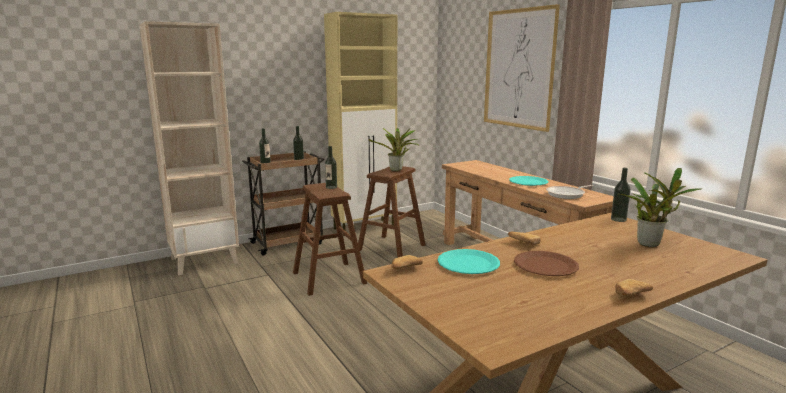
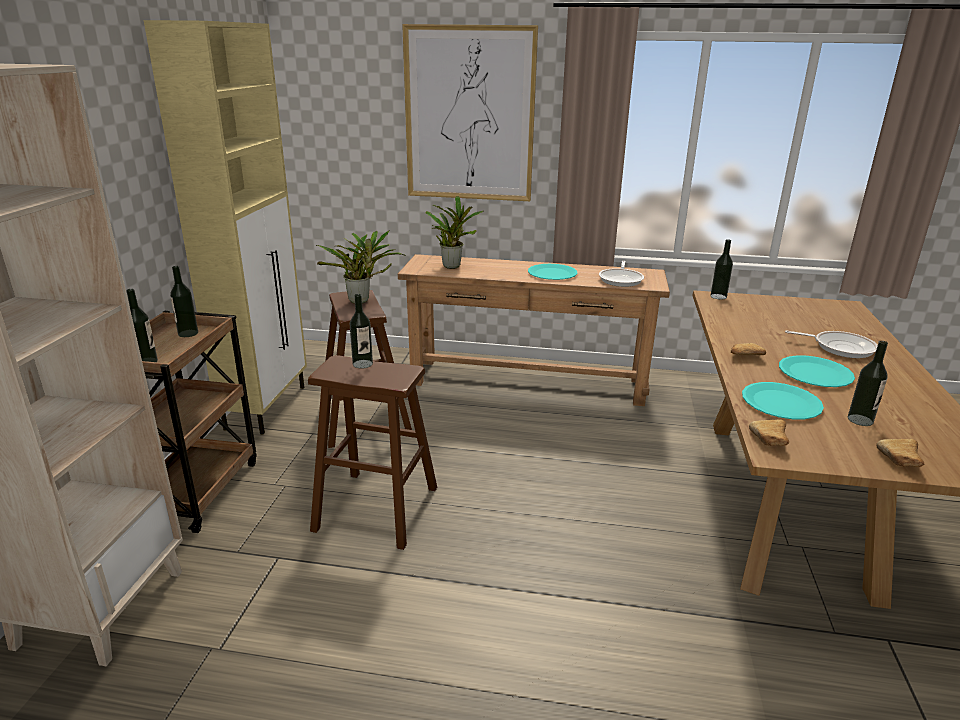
camera: 50 degrees left, 10 degrees up
brown plate [514,251,579,276] -> turquoise plate [779,355,855,387]
bread [616,279,653,295] -> bread moved to [876,439,924,467]
potted plant [617,168,702,247] -> potted plant moved to [426,196,483,269]
none -> frying pan [785,331,878,358]
none -> bottle [848,341,888,426]

